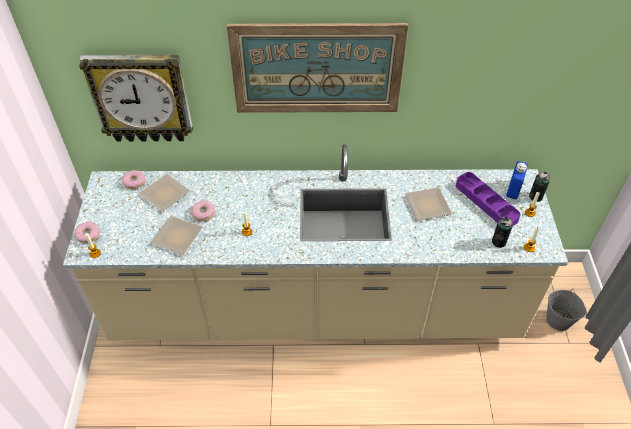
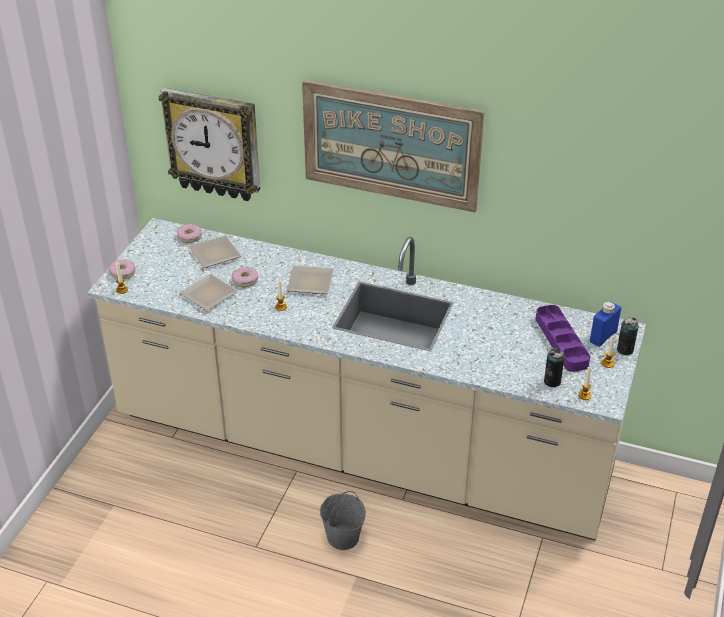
camera: 20 degrees right, 10 degrees down
plate [405,187,452,221] -> plate moved to [287,266,334,294]
grey bucket [546,289,587,331] -> grey bucket moved to [320,491,366,550]

